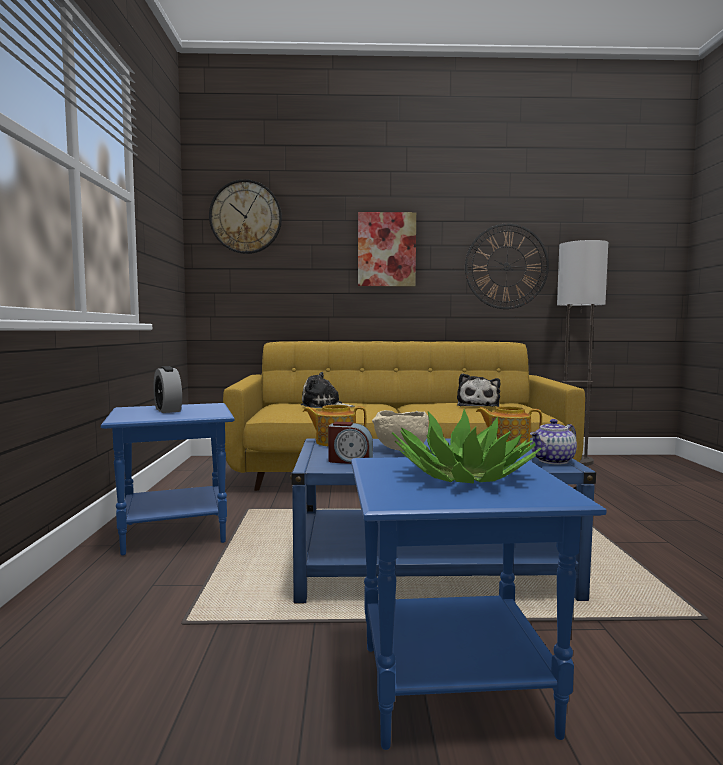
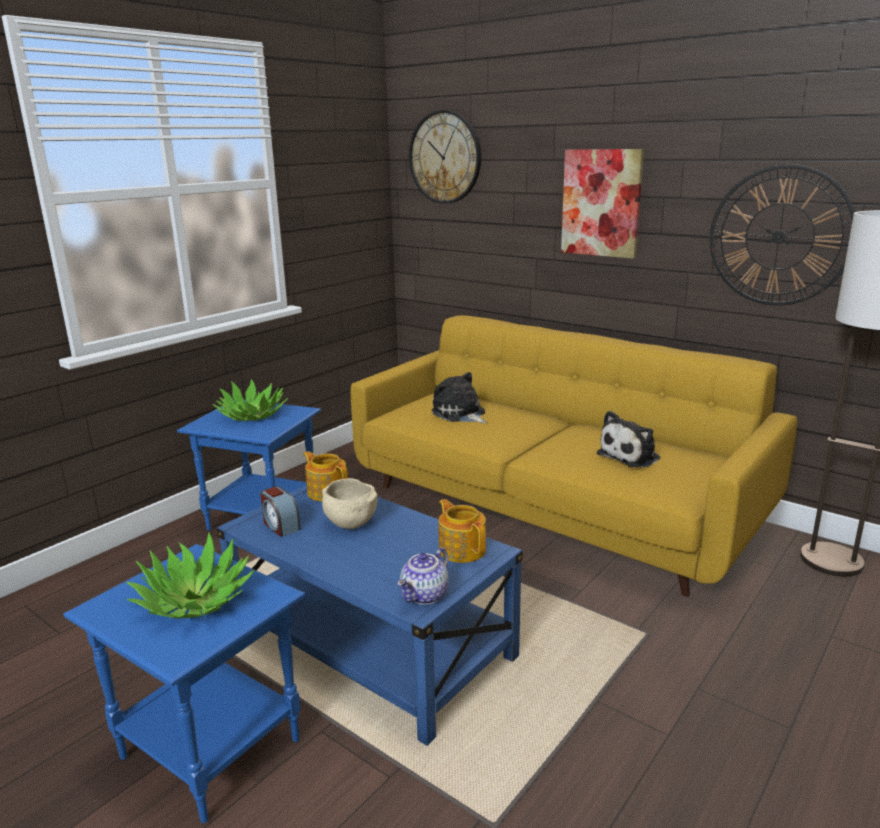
camera: 40 degrees right, 15 degrees up
alarm clock [154,366,182,413] -> potted plant [212,379,288,421]
teapot [530,419,577,464] -> teapot turned 60 degrees counterclockwise [397,547,449,605]

